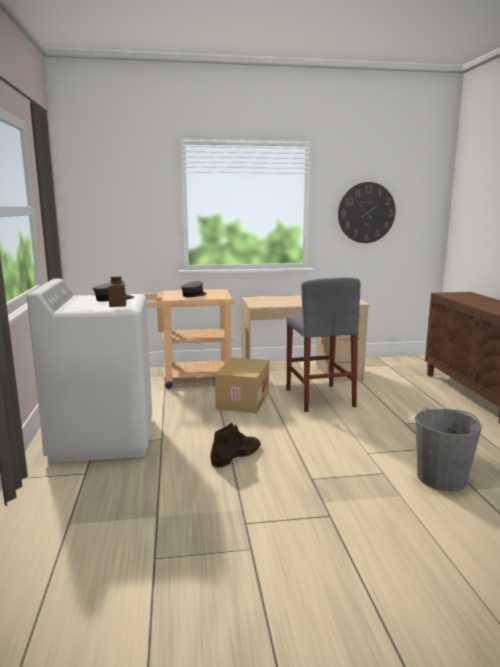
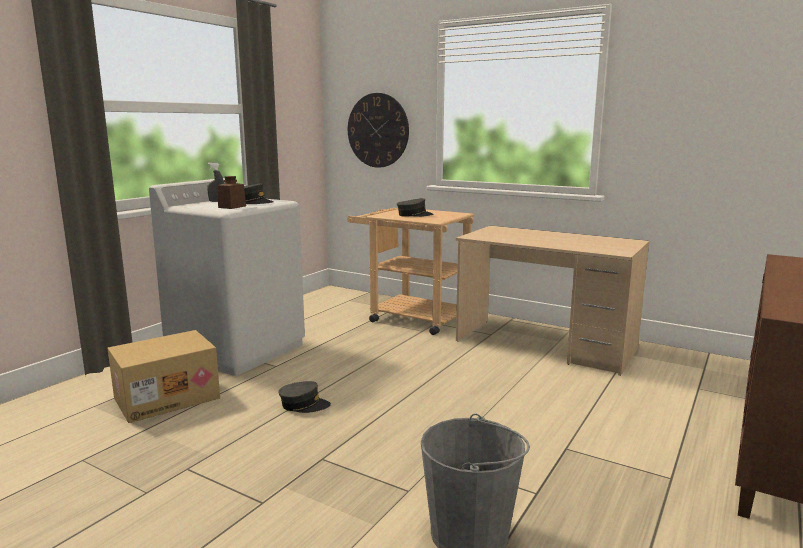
camera: 40 degrees right, 0 degrees up
brown boot [210,422,261,467] -> grey cap [278,381,331,413]
cardboard box [215,357,269,413] -> cardboard box moved to [107,330,220,423]
grey stool [286,278,361,412] -> none
wall clock [338,182,395,243] -> wall clock moved to [348,93,409,168]
none -> grey spray bottle [207,162,225,202]

